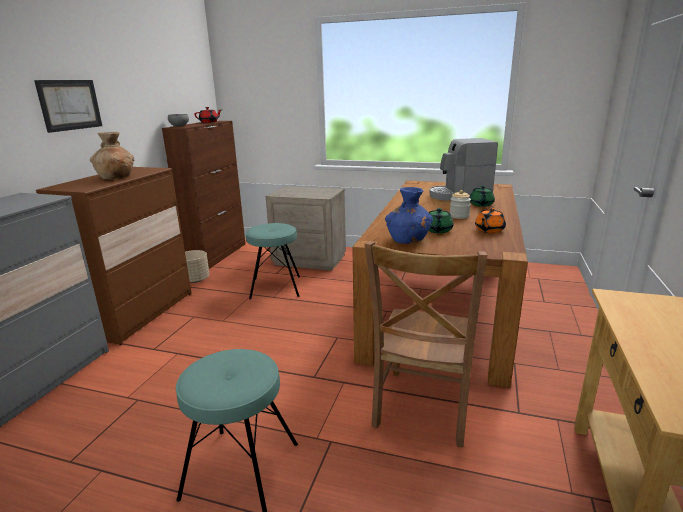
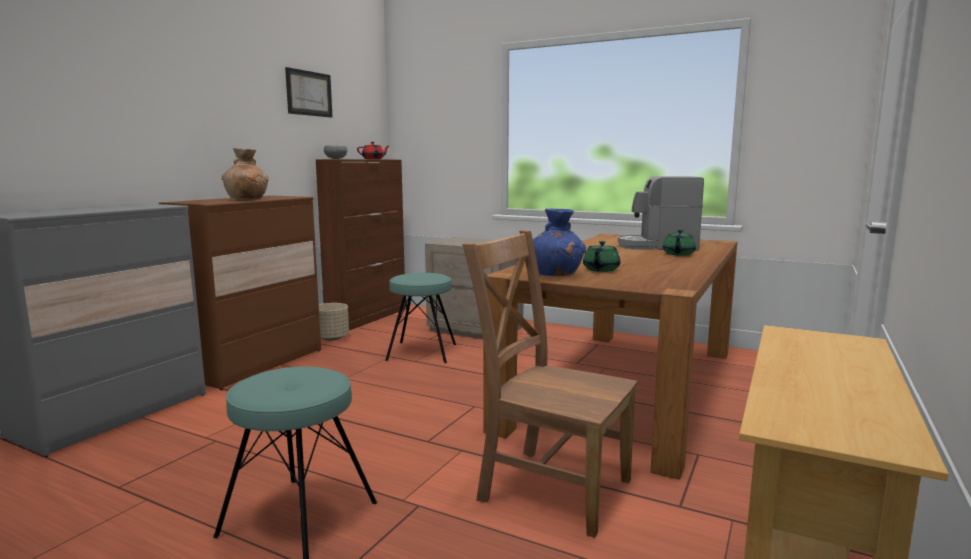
camera: 10 degrees right, 10 degrees down
picture [34,80,102,133] -> picture moved to [285,67,332,118]
brown chair [364,241,487,447] -> brown chair turned 90 degrees clockwise [462,230,638,538]
jar [450,190,471,219] -> none
orange teapot [475,208,506,233] -> none

